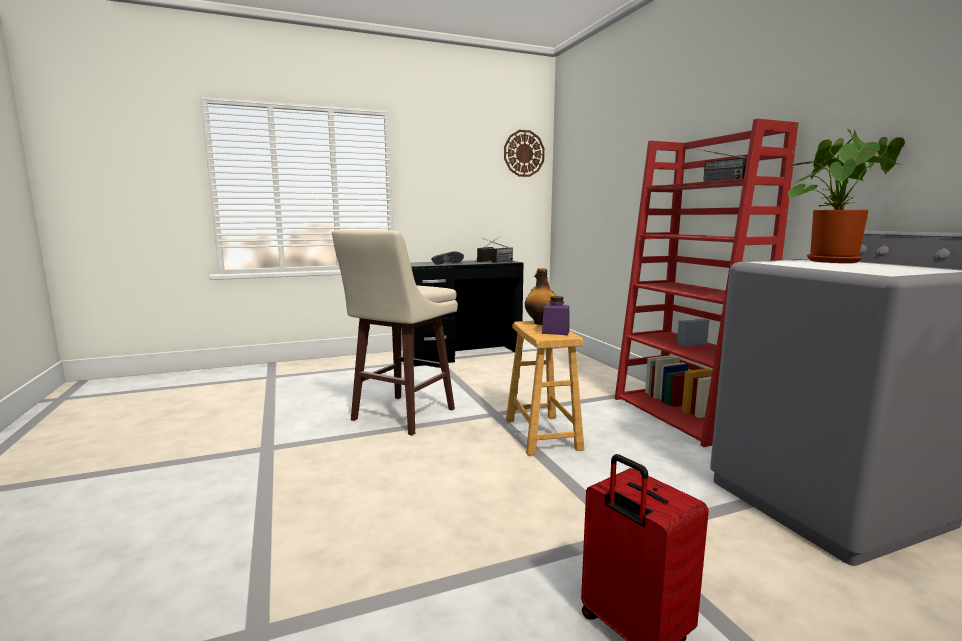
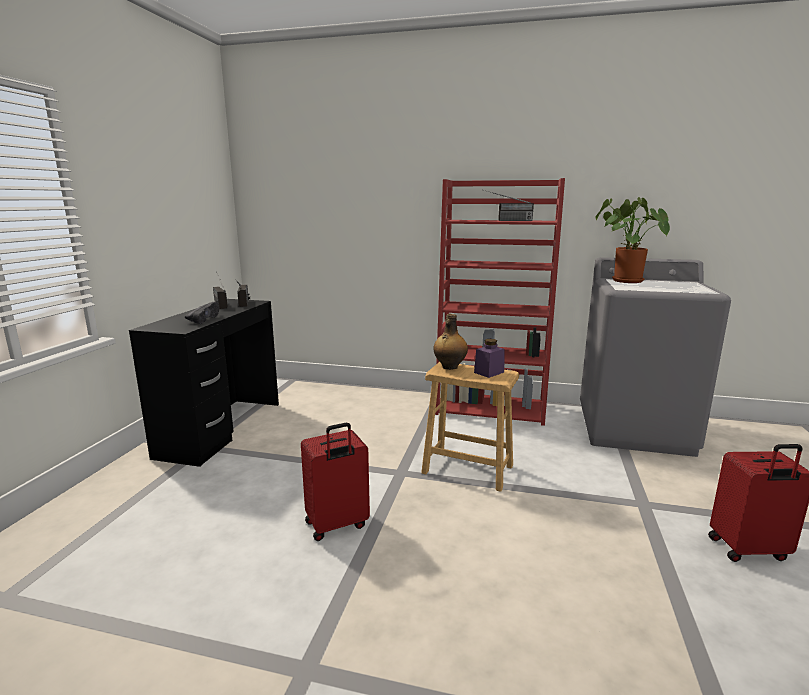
camera: 55 degrees left, 5 degrees up
beige stool [332,230,458,435] -> red suitcase [301,423,370,541]
wall clock [504,130,545,177] -> none

